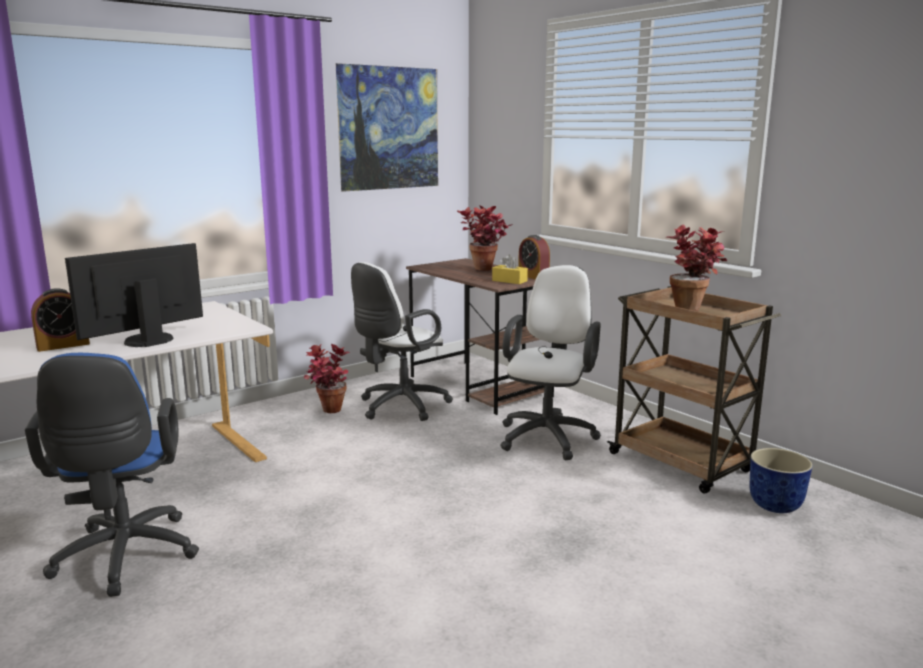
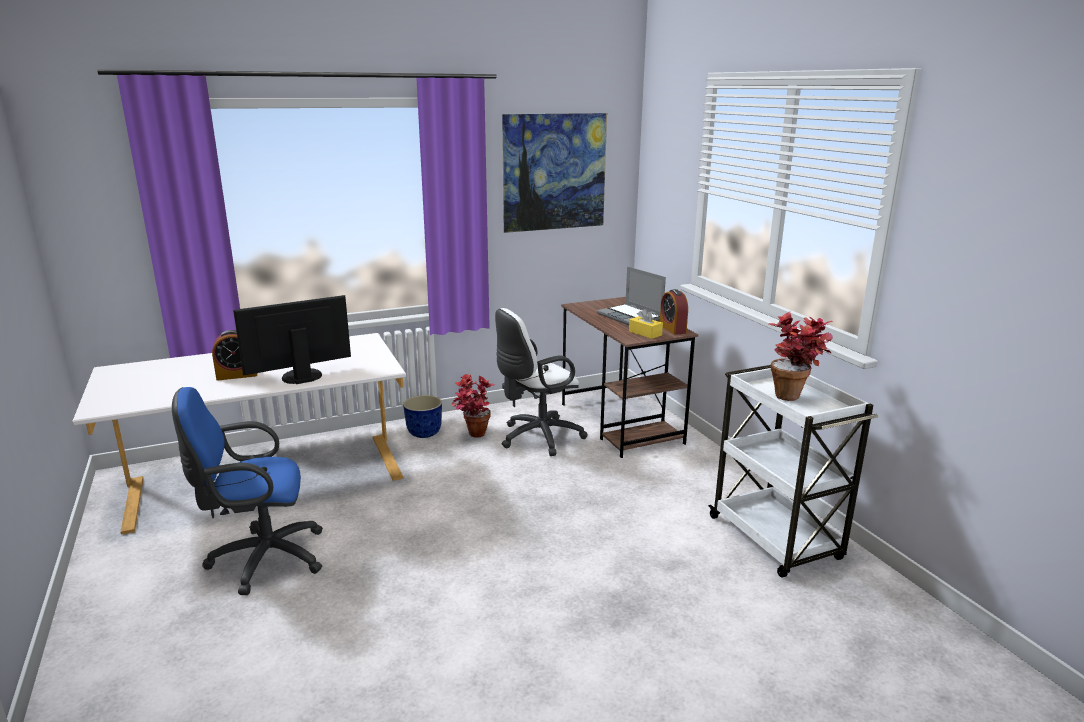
camera: 15 degrees right, 5 degrees up
blue office chair [25,353,199,597] -> blue office chair turned 75 degrees clockwise [172,387,323,595]
potted plant [457,205,511,271] -> laptop [597,266,666,325]
white office chair [500,265,601,460] -> none
brown cart [607,286,781,494] -> white cart [708,365,878,578]
planter [750,448,813,513] -> planter moved to [403,395,442,438]

